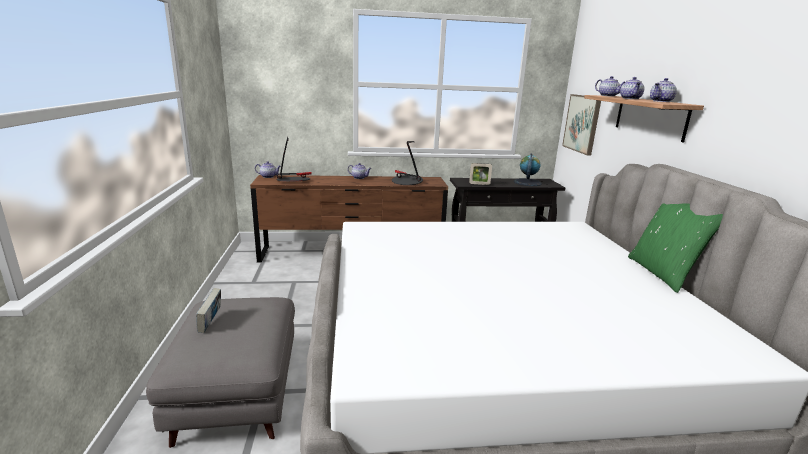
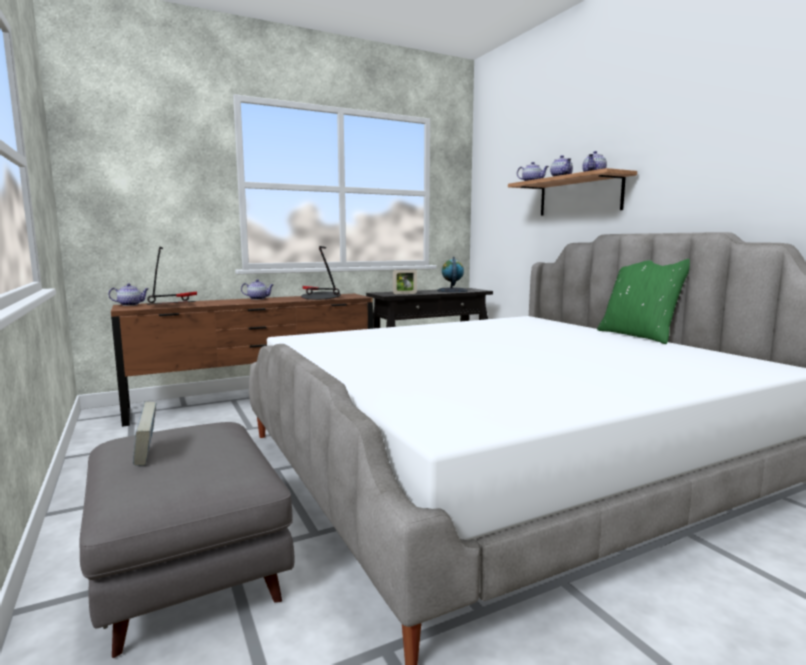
camera: 20 degrees left, 10 degrees down
picture [562,94,601,156] -> none

